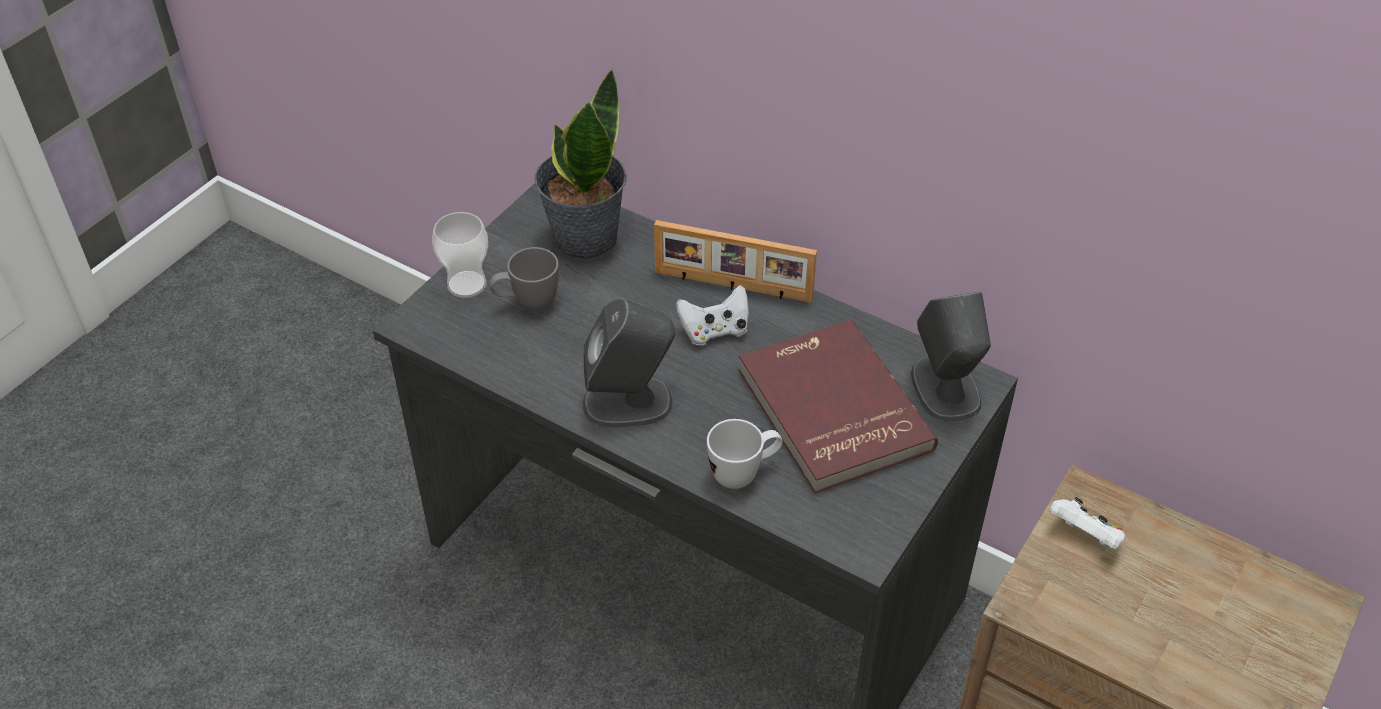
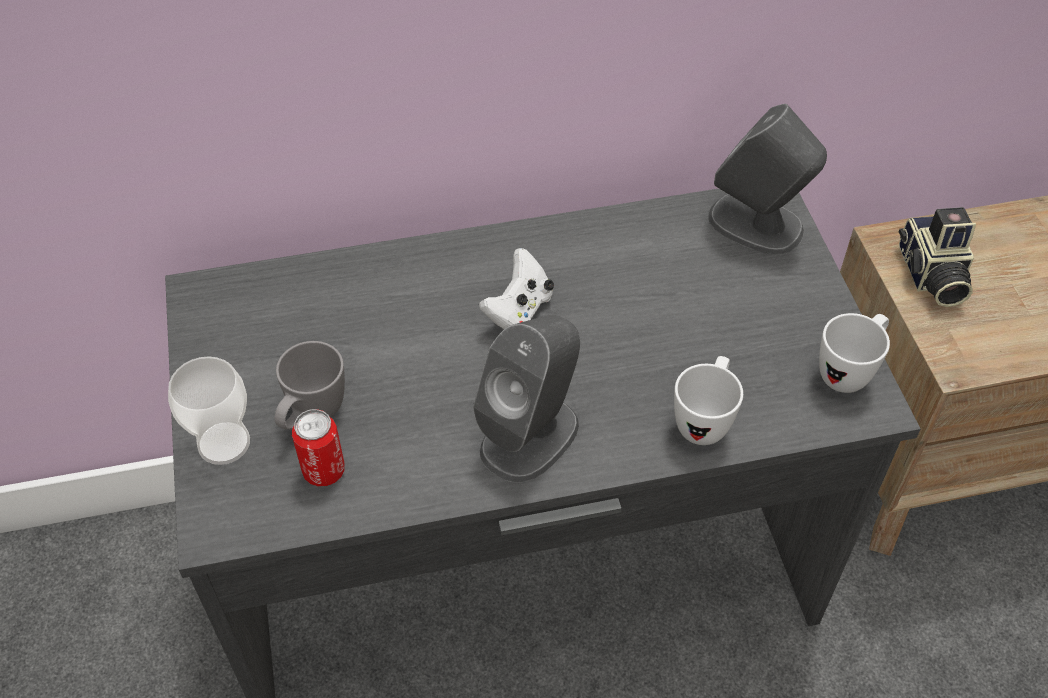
camera: 45 degrees left, 5 degrees up
potted plant [535,68,627,260] -> none
picture frame [654,220,817,303] -> none
red book [738,320,938,493] -> none
white game controller [1049,497,1125,549] -> camera [899,207,976,307]
none -> can [292,409,345,487]
none -> white mug [819,313,890,393]

